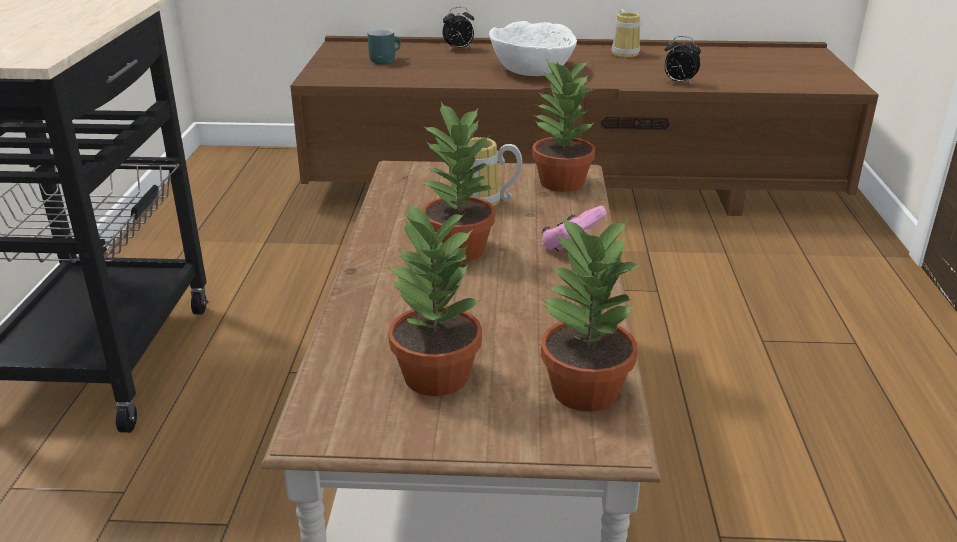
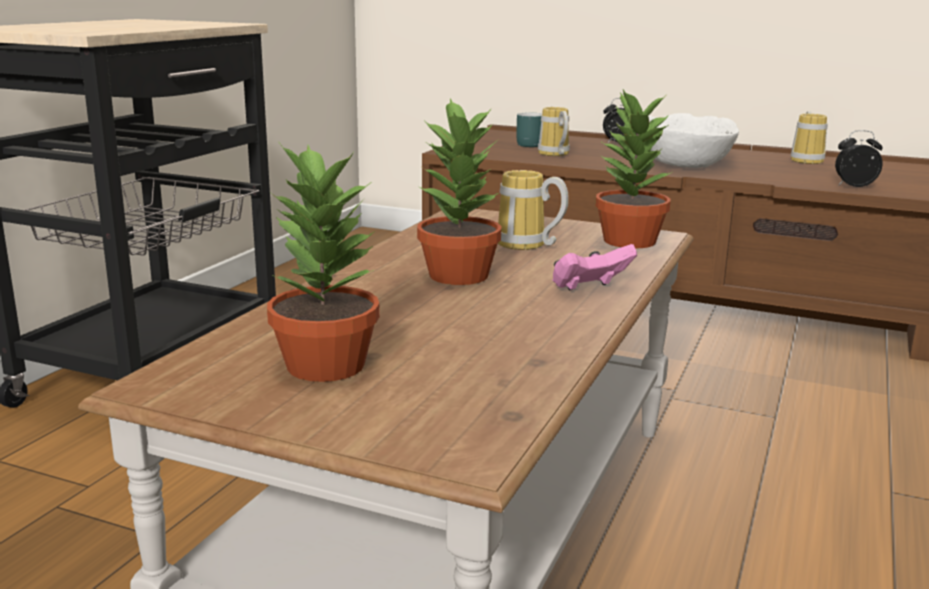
camera: 20 degrees right, 10 degrees down
potted plant [541,218,642,412] -> none
alarm clock [664,36,701,85] -> alarm clock turned 135 degrees clockwise [835,130,883,187]
none -> mug [538,107,570,156]

